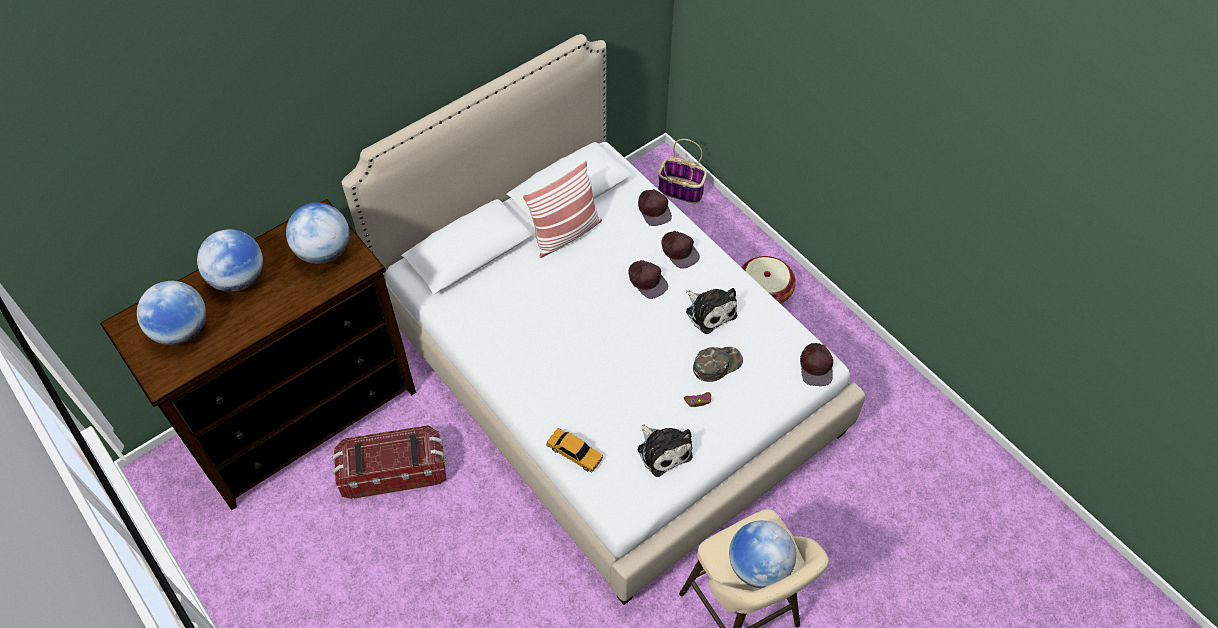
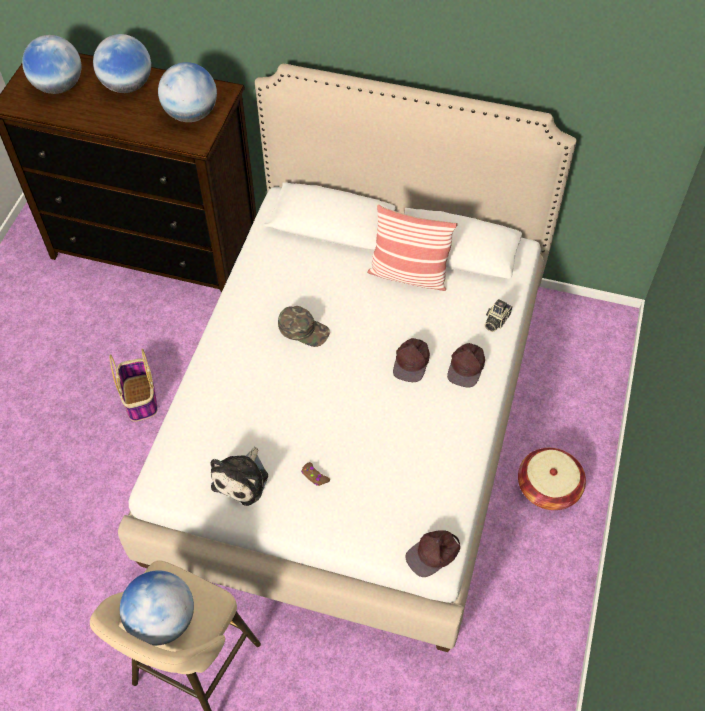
camera: 55 degrees right, 0 degrees up
storage box [332,425,447,499] -> none
toy car [546,428,603,473] -> none
brown cap [638,189,672,226] -> camera [485,299,512,332]
basket [658,139,707,203] -> basket moved to [110,349,157,422]
plush toy [686,288,737,334] -> none
green cap [693,347,743,382] -> green cap moved to [278,306,330,347]

